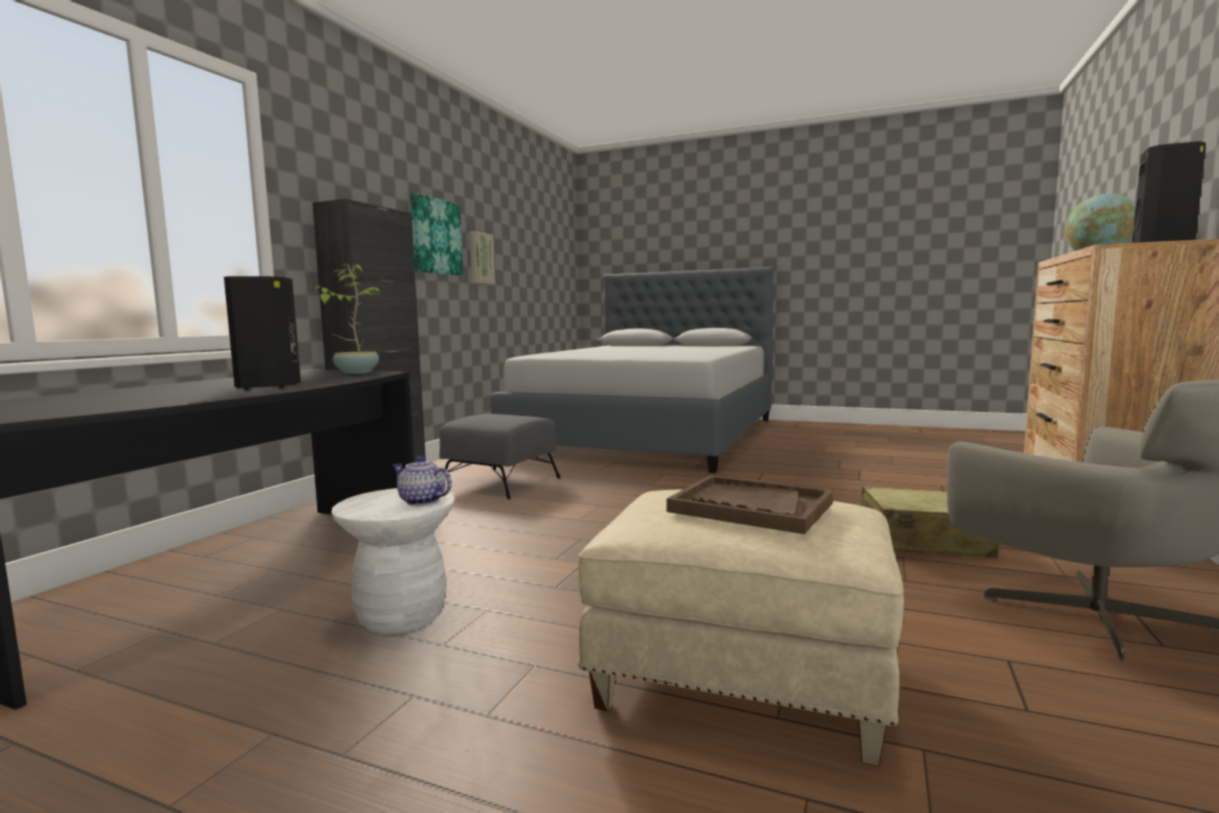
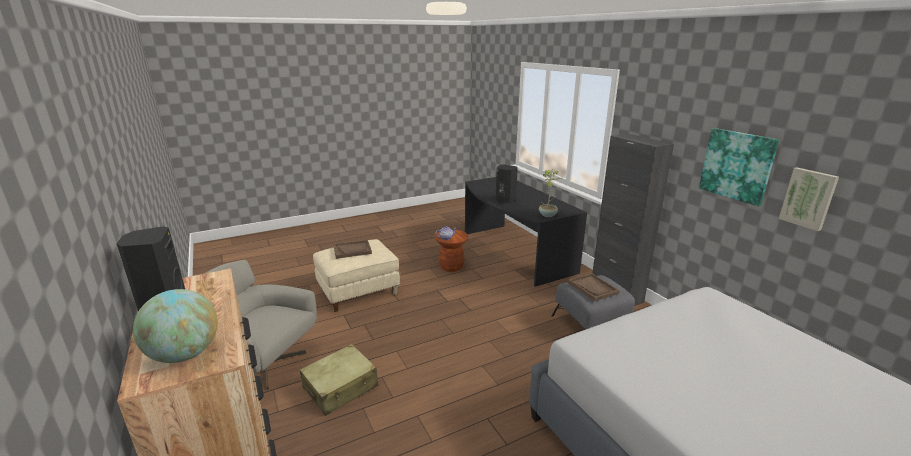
camera: 130 degrees right, 15 degrees up
white stool [332,488,455,635] -> brown stool [435,230,468,272]
none -> brown tray [568,273,620,301]

